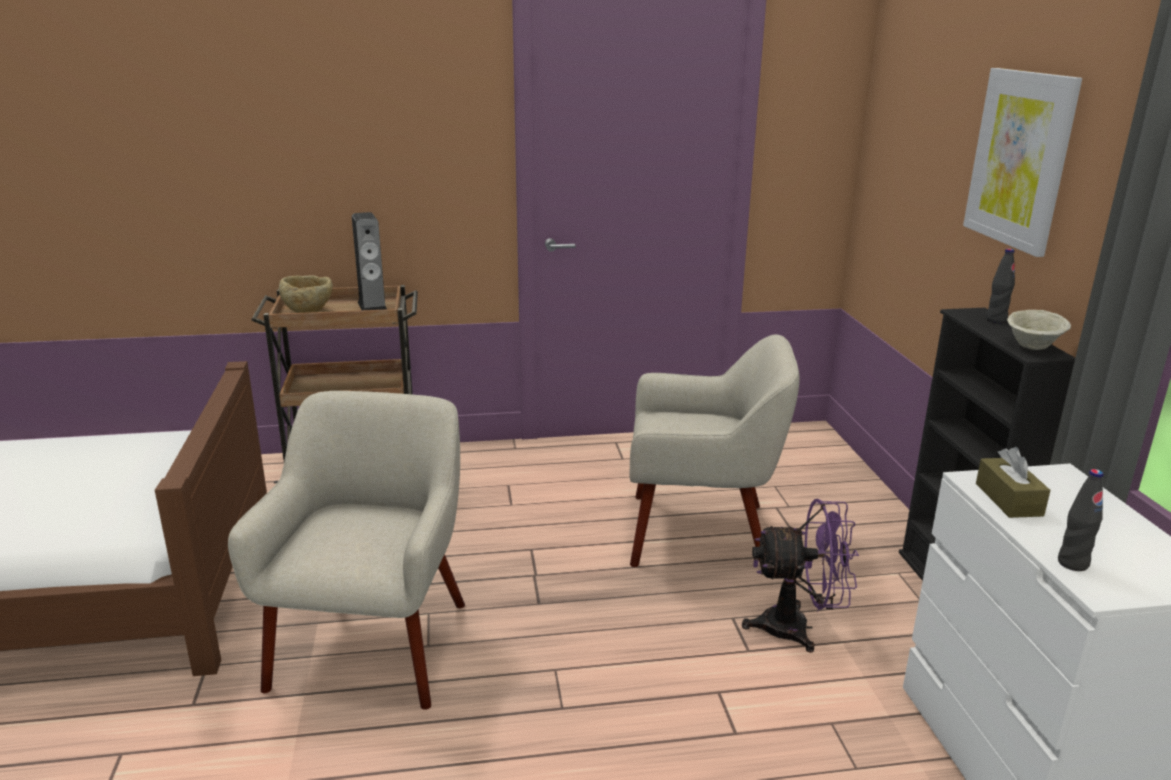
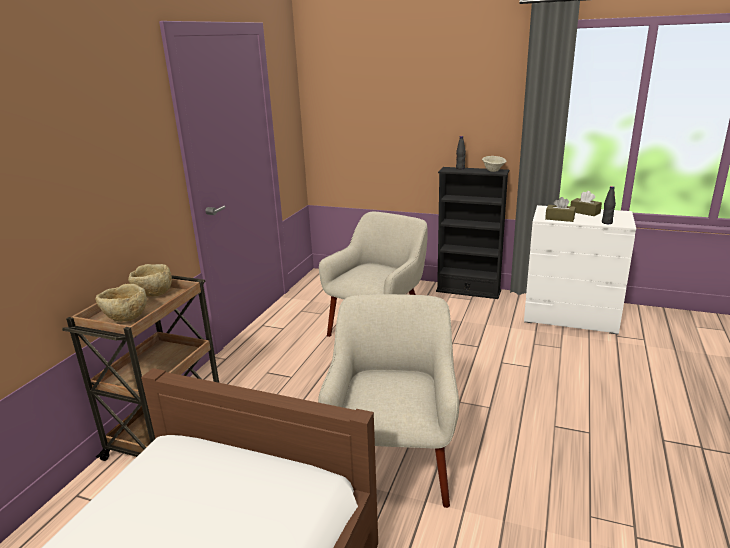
camera: 60 degrees left, 0 degrees up
beige armchair [228,391,465,710] -> beige armchair turned 60 degrees clockwise [318,294,459,508]
speaker [352,212,387,310] -> beige bowl [128,264,172,297]
purple fan [742,499,859,653] -> none
picture [963,68,1082,257] -> none
none -> brown tissue box [570,191,602,216]

